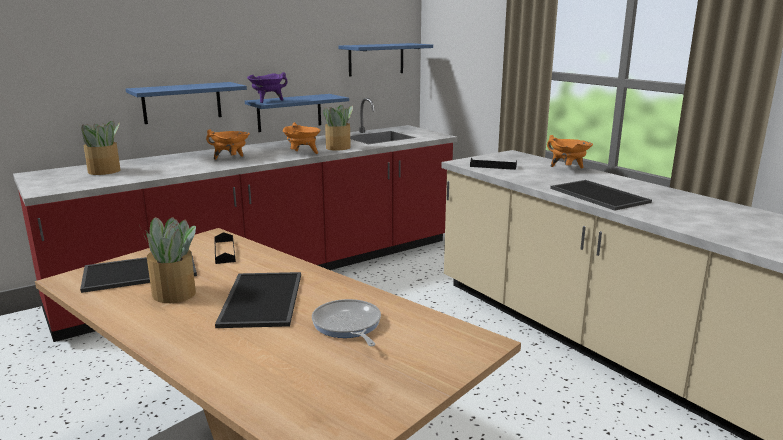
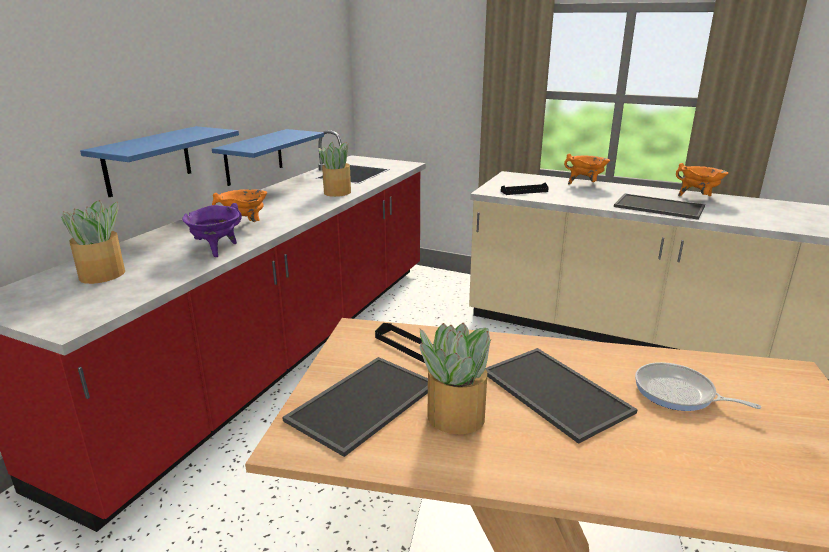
camera: 30 degrees left, 5 degrees up
purple cooking pot [247,72,288,103] -> purple cooking pot moved to [182,203,242,257]
orange cooking pot [283,122,321,154] -> orange cooking pot moved to [676,163,728,196]
blue shelf [339,43,433,77] -> none

